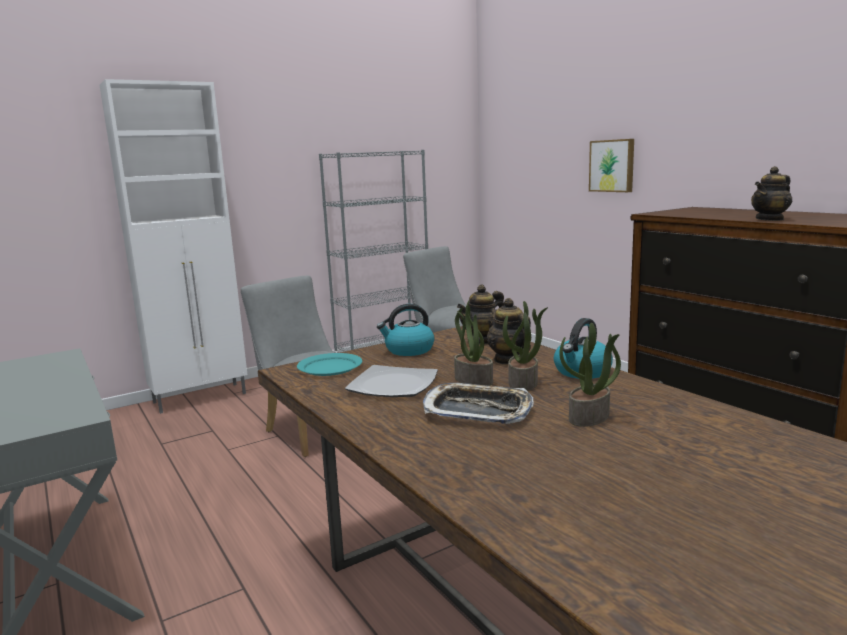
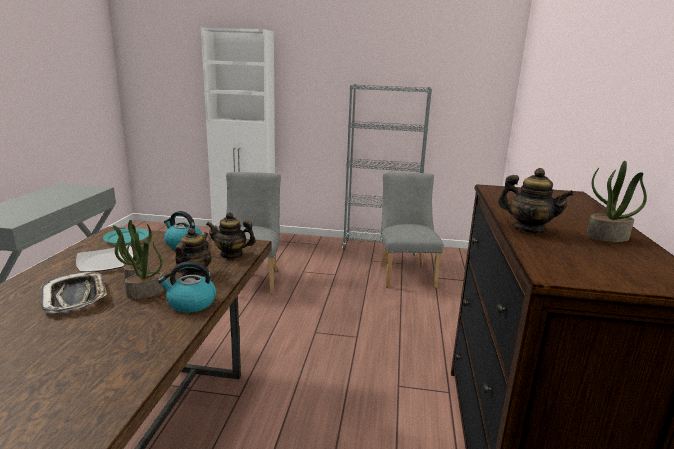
camera: 40 degrees right, 5 degrees up
potted plant [559,323,621,427] -> potted plant moved to [586,161,647,242]
picture [589,139,634,192] -> none
teapot [751,166,792,221] -> teapot turned 150 degrees counterclockwise [498,168,574,234]

